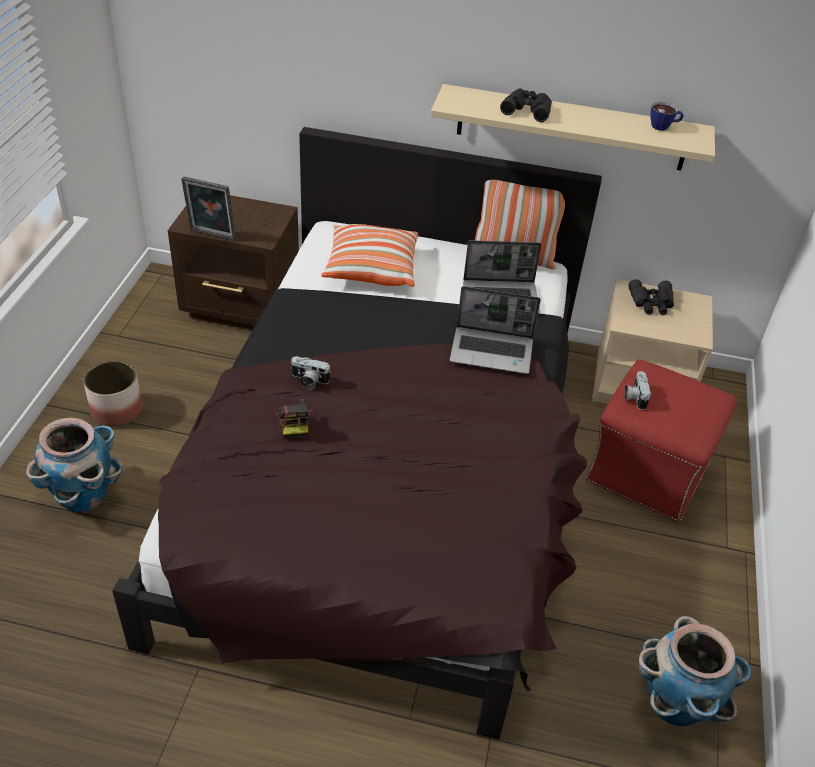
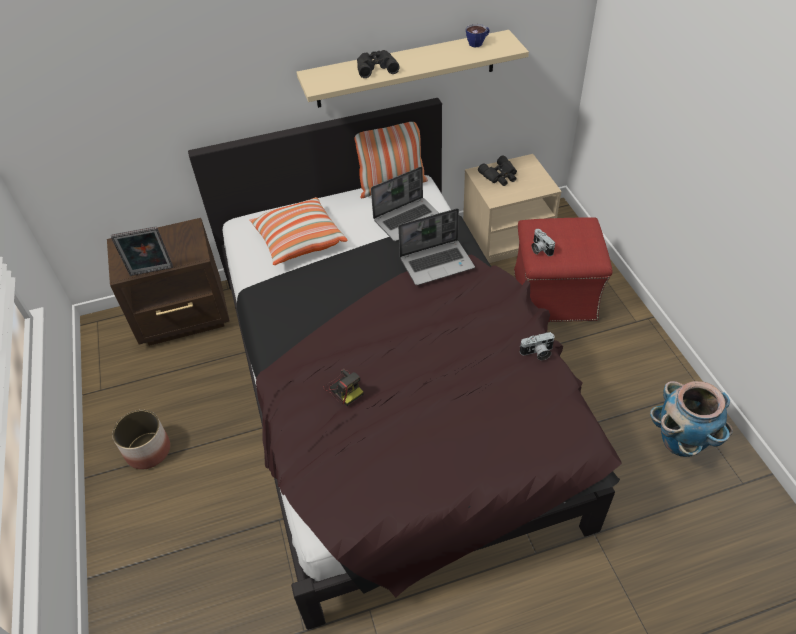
camera: 25 degrees left, 5 degrees up
planter [26,417,123,513] -> none
camera [291,356,331,389] -> camera moved to [520,332,555,360]

